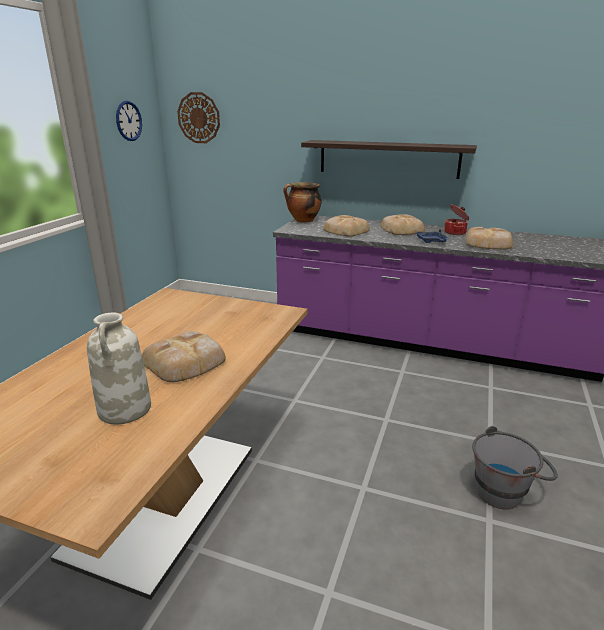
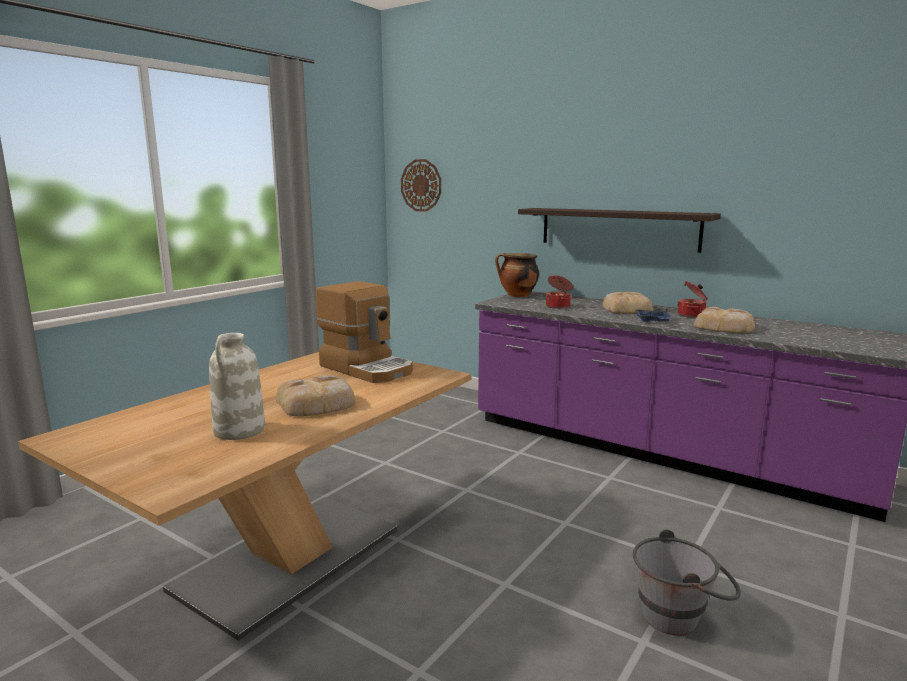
camera: 15 degrees right, 10 degrees down
wall clock [116,101,142,141] -> none
bread [323,215,370,237] -> cooking pot [546,275,573,309]
none -> coffee machine [316,281,413,383]

